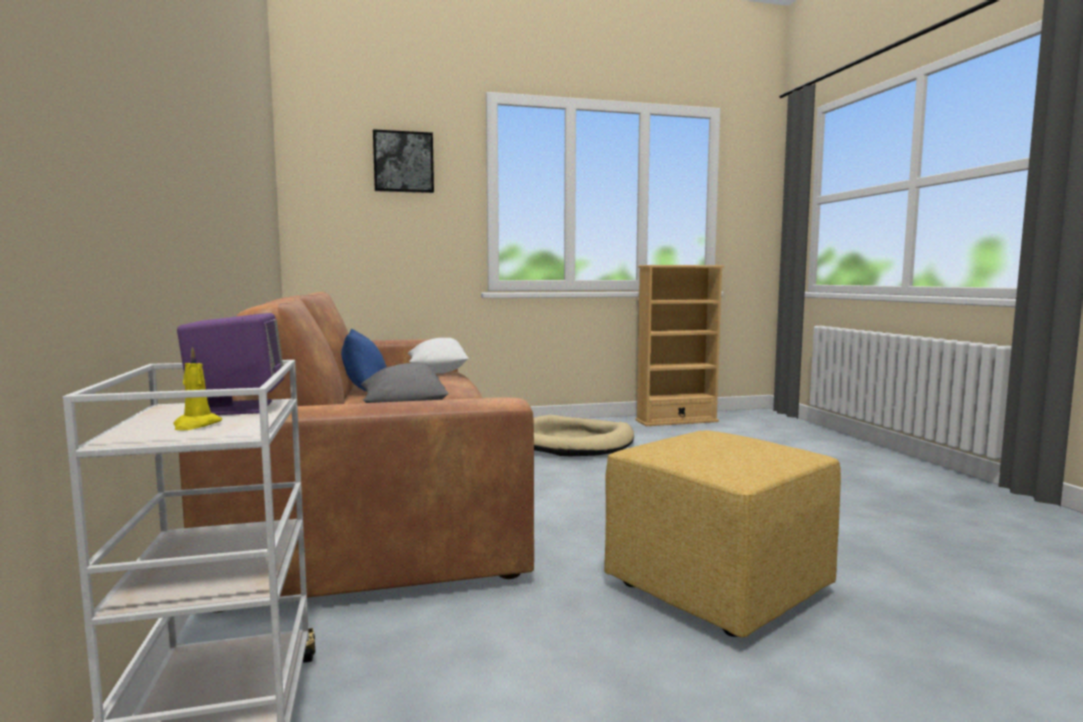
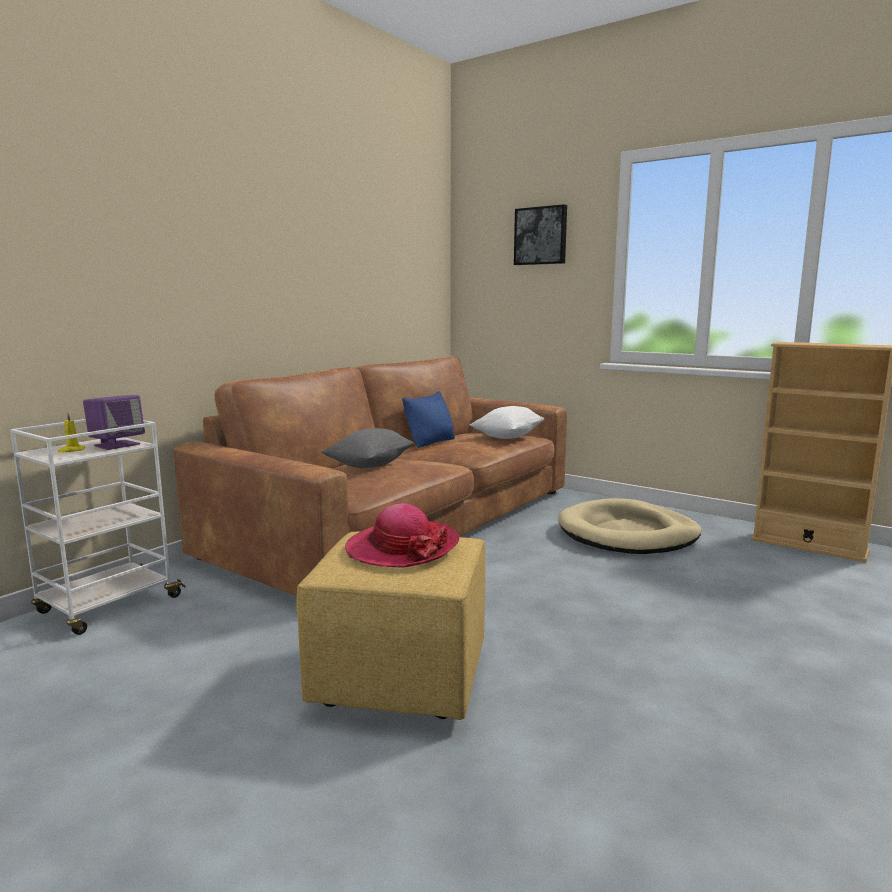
camera: 50 degrees right, 5 degrees up
none -> hat [345,503,460,568]

